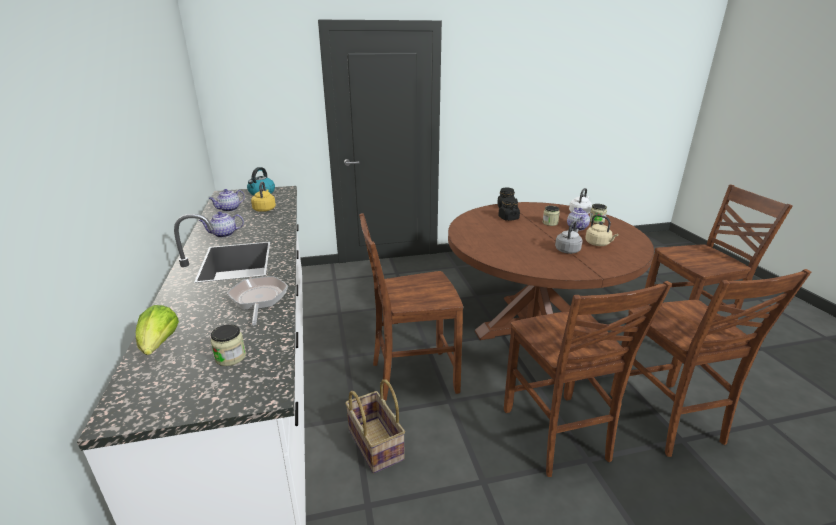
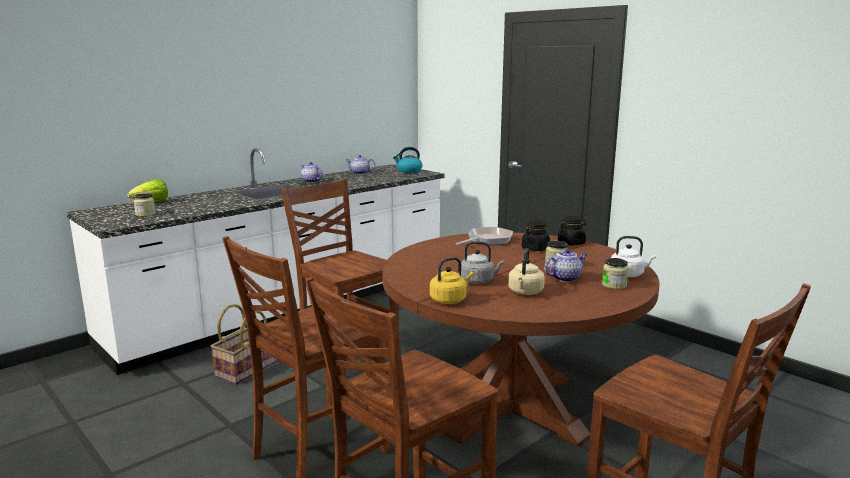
camera: 60 degrees right, 10 degrees down
frying pan [227,276,288,325] -> frying pan moved to [456,227,513,245]
yellow kettle [251,182,276,212] -> yellow kettle moved to [430,257,474,304]

